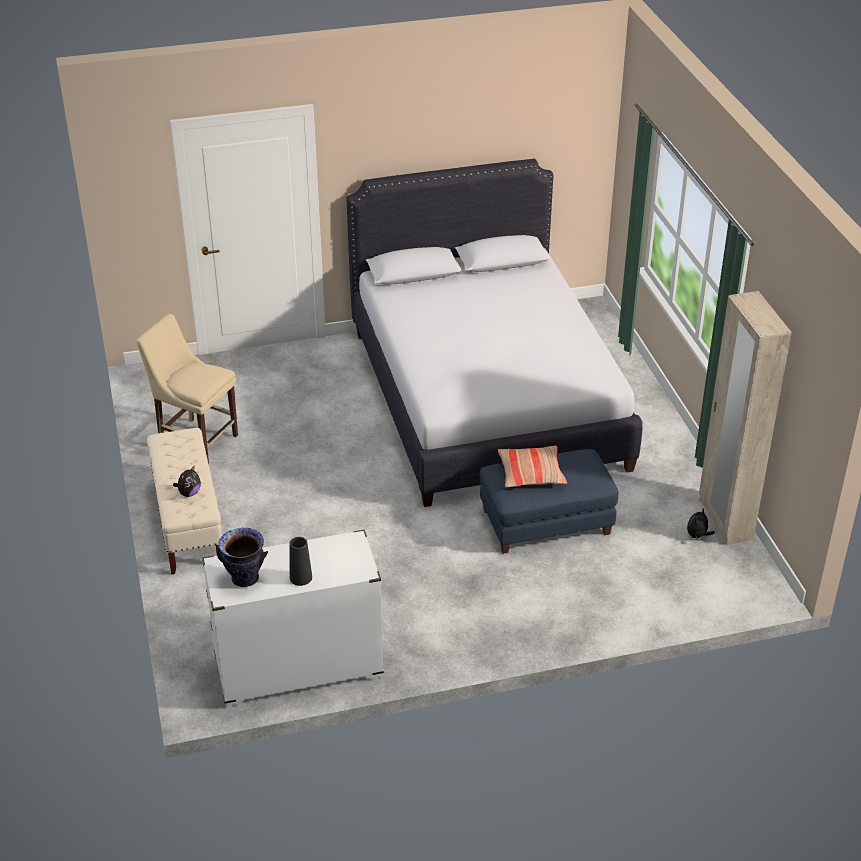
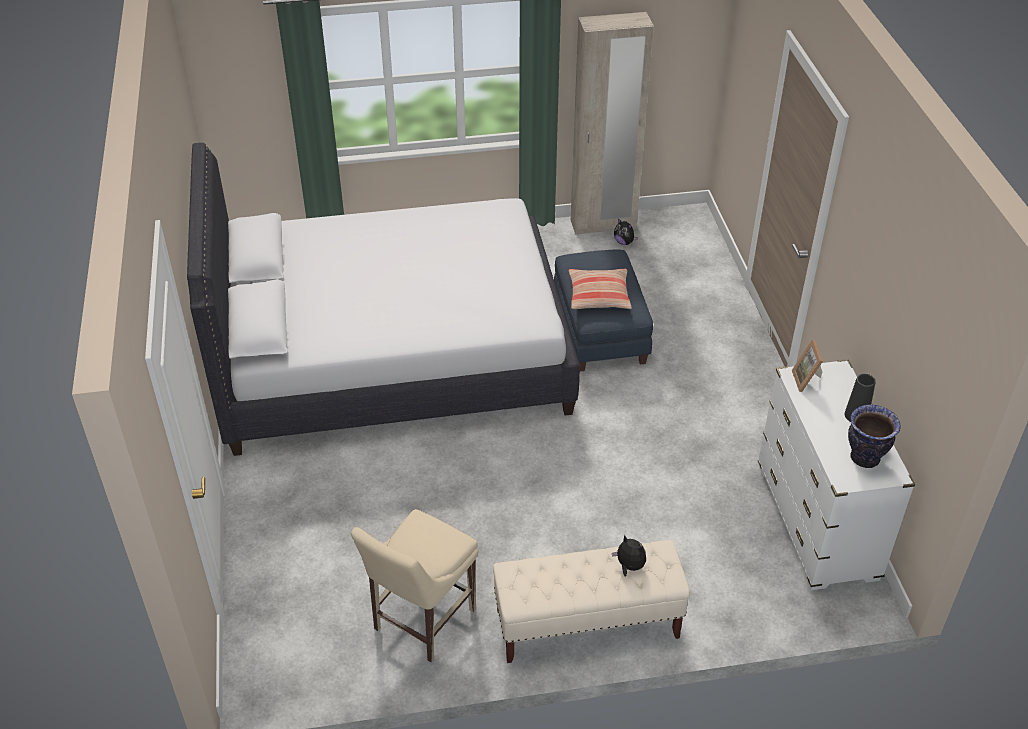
camera: 85 degrees left, 5 degrees up
none -> picture frame [792,340,823,392]

